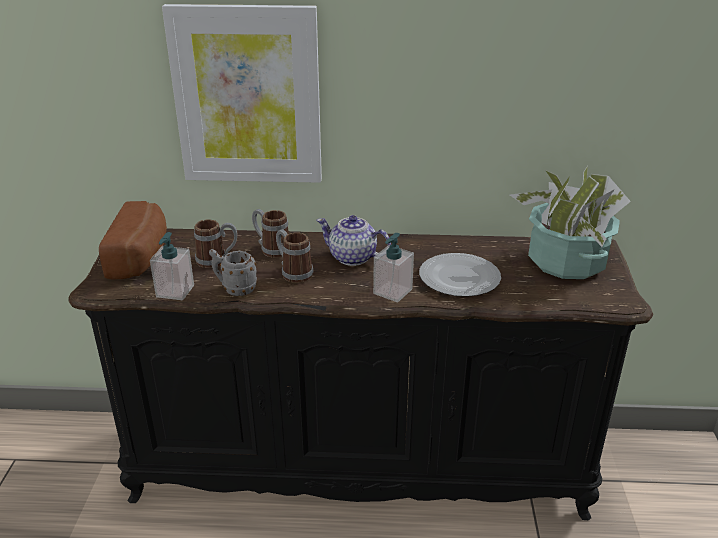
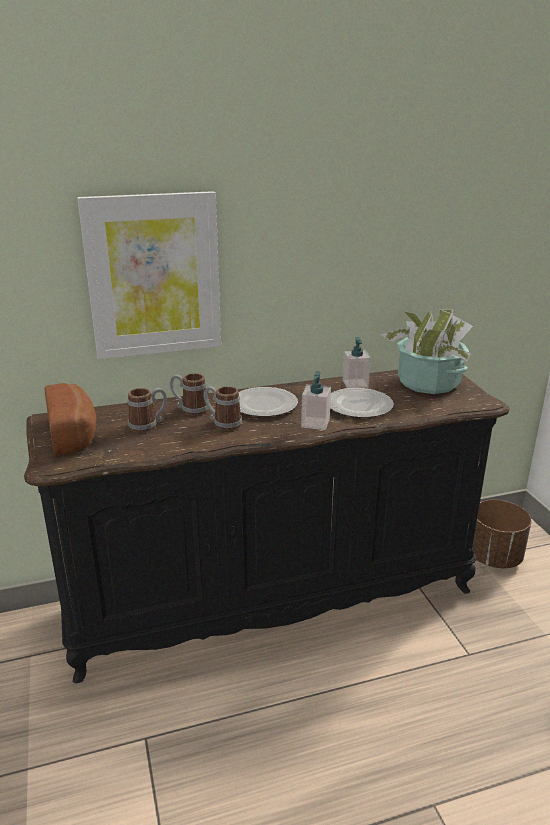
camera: 20 degrees left, 5 degrees down
soap dispenser [150,232,194,300] -> soap dispenser moved to [342,337,371,388]
grey mug [209,249,257,296] -> none
teapot [316,215,391,266] -> plate [238,387,298,417]
none -> brown planter [473,500,531,569]

